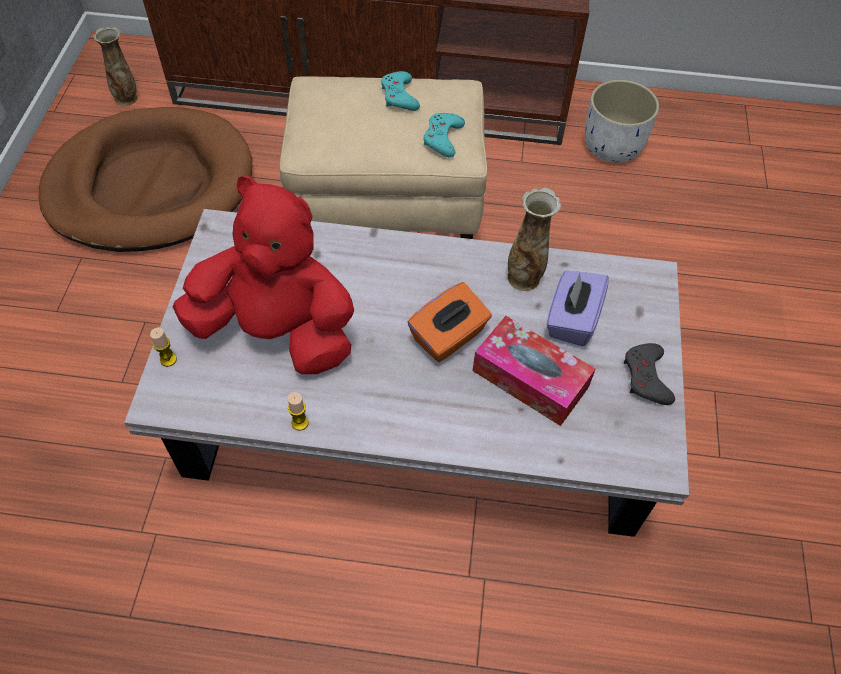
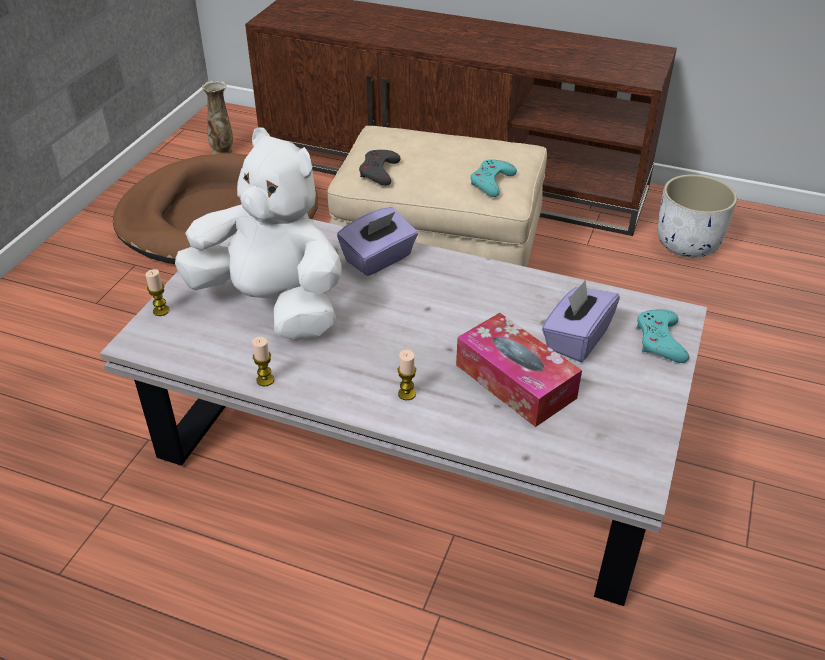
camera: 15 degrees right, 15 degrees down
red plush toy [172,176,354,374] -> white plush toy [175,128,342,341]
turquoise game controller [381,71,420,111] -> turquoise game controller moved to [637,309,689,363]
orange tissue box [408,282,492,362] -> none
vase [508,188,561,291] -> none
grey game controller [624,343,675,405] -> grey game controller moved to [359,150,401,186]
none -> purple tissue box [337,207,418,276]
none -> candle [398,350,416,400]

